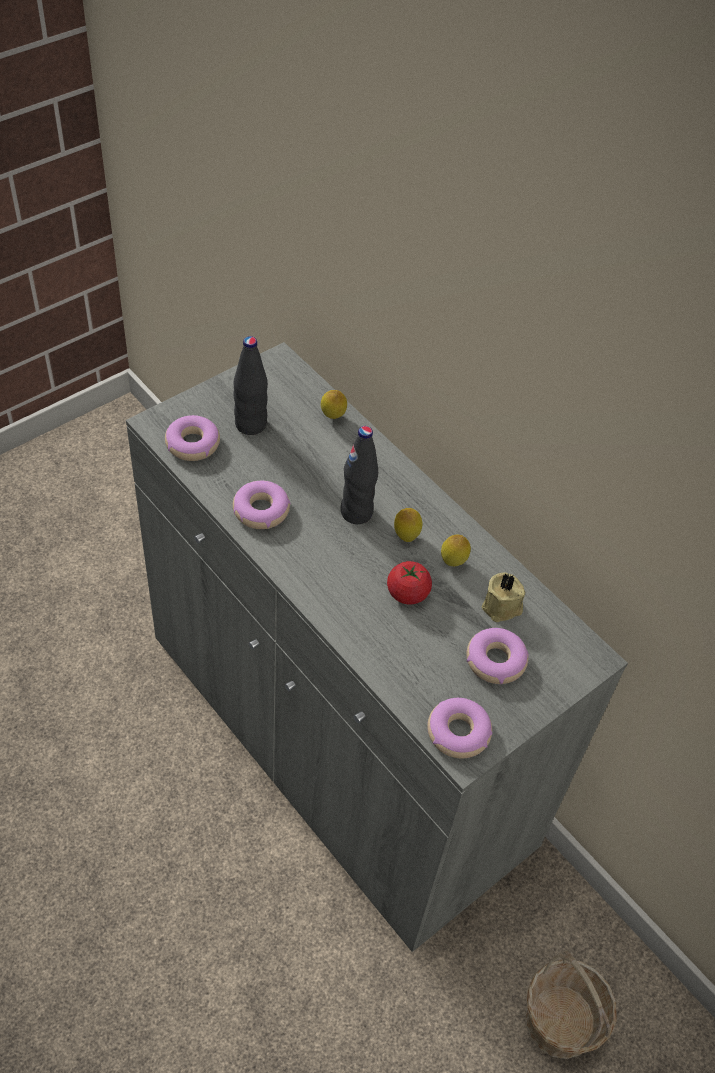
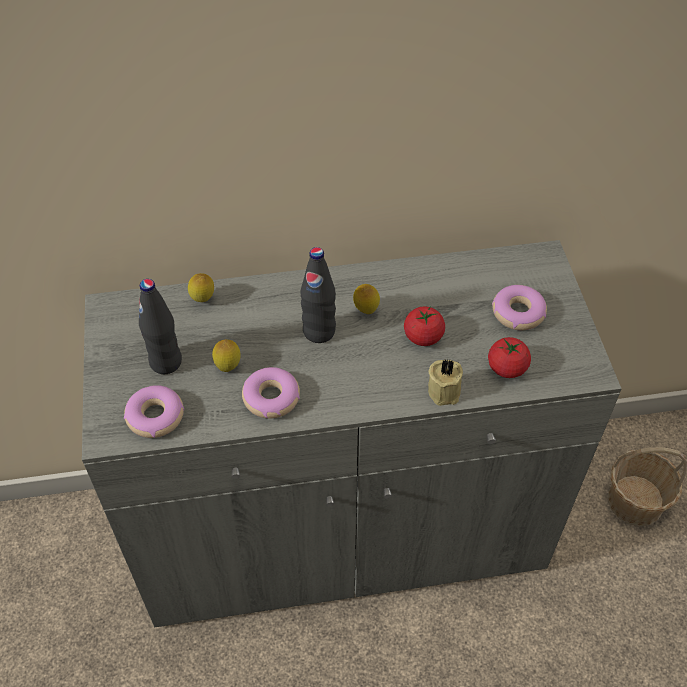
camera: 55 degrees left, 0 degrees up
donut [427,698,492,759] -> none
lemon [441,535,471,566] -> lemon moved to [212,339,241,372]
beige candle [482,572,525,622] -> beige candle moved to [428,358,463,406]
none -> tomato [488,337,531,378]

